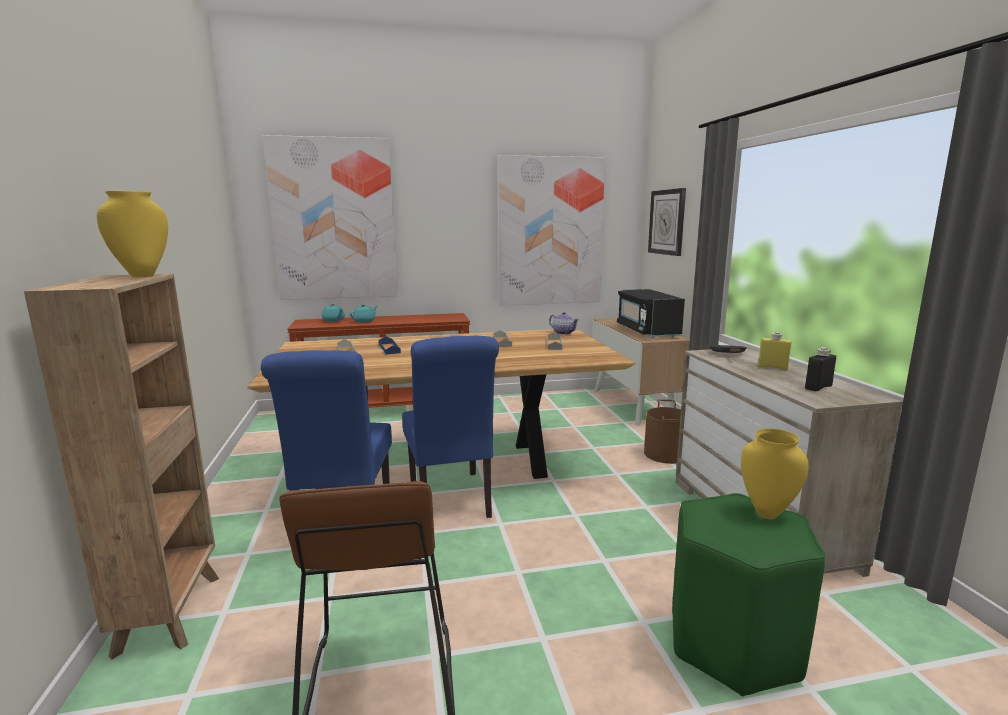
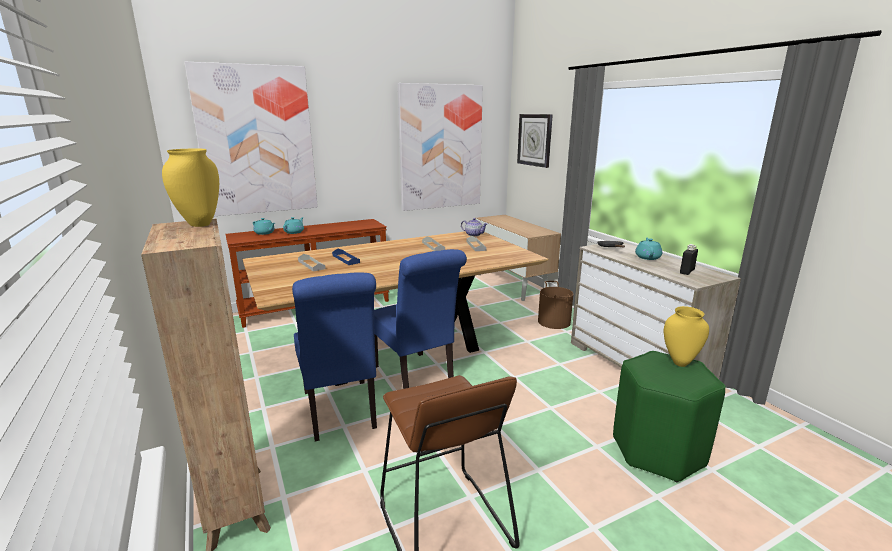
camera: 15 degrees left, 5 degrees up
black microwave [617,289,685,338] -> none
yellow bottle [758,332,791,370] -> turquoise teapot [635,238,662,260]

